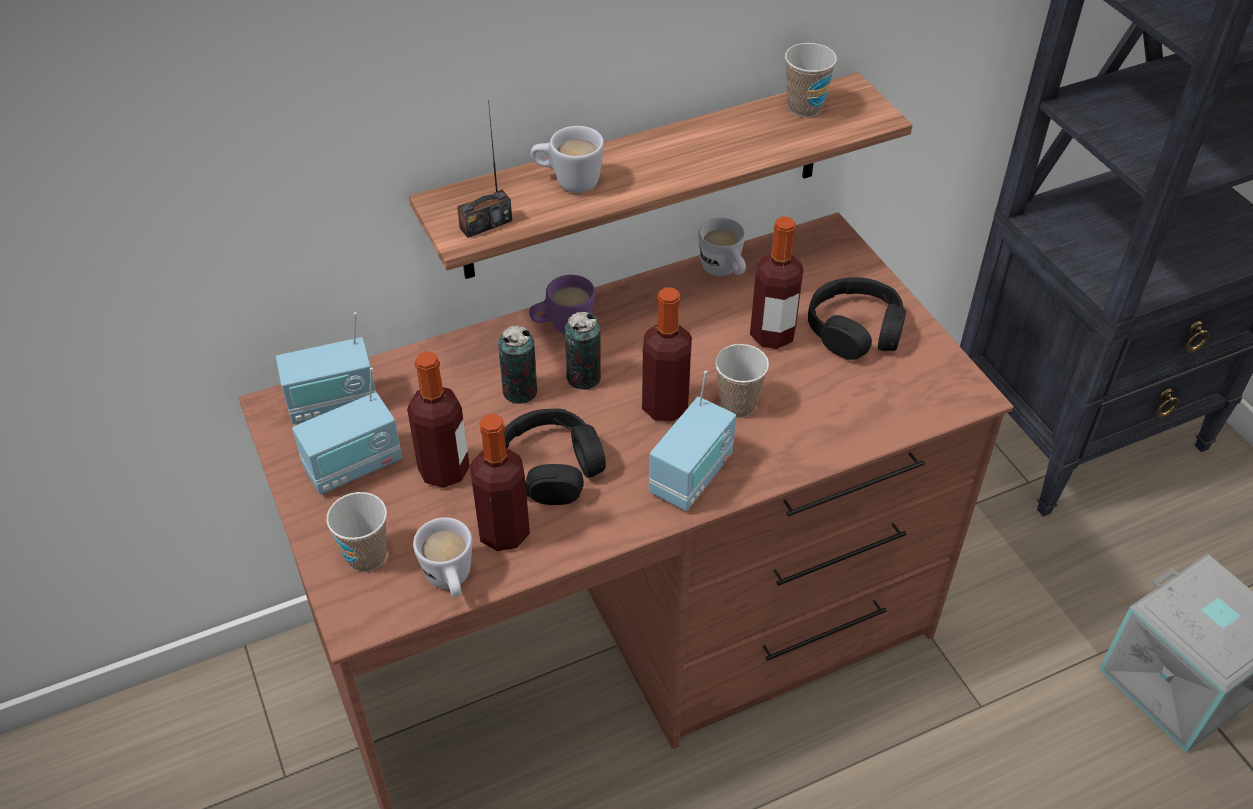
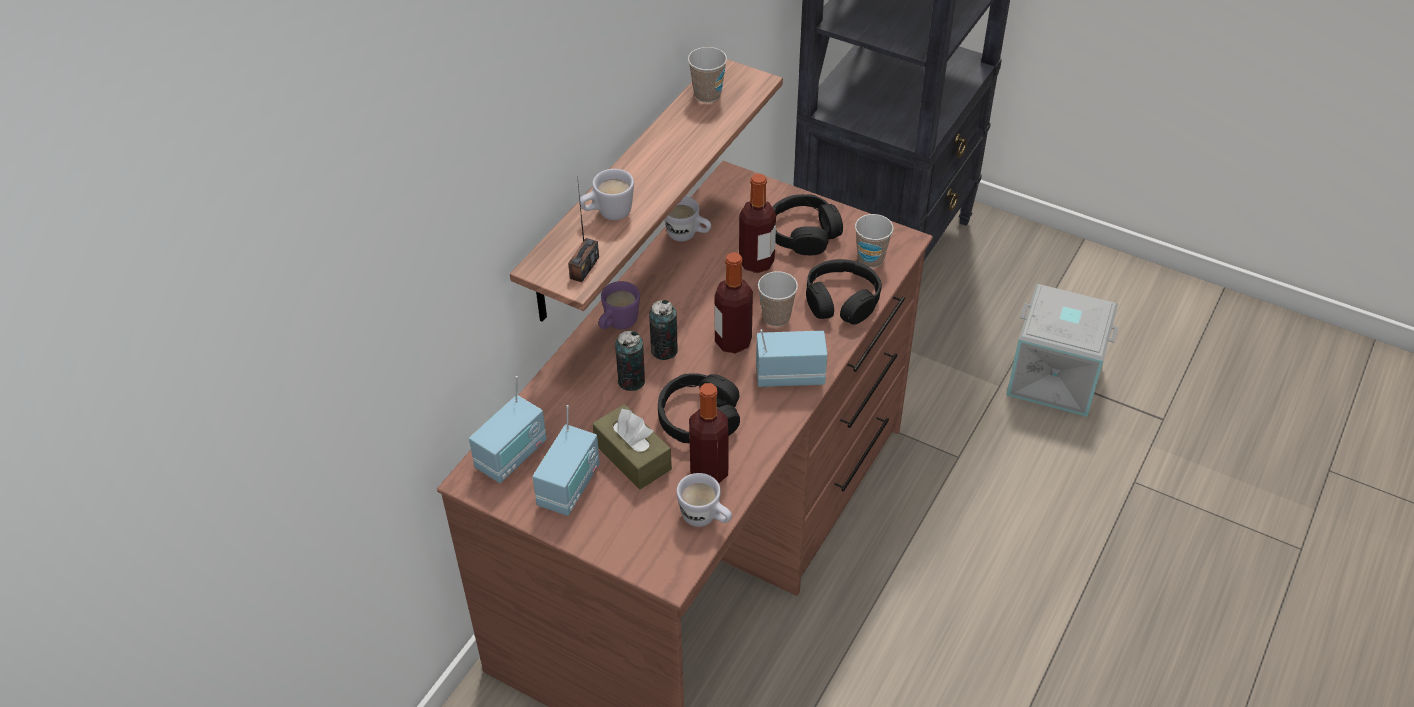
camera: 35 degrees left, 0 degrees up
cup [326,492,387,572] -> cup moved to [855,214,894,268]
bottle [407,351,470,488] -> brown tissue box [592,404,672,489]
radio [649,371,736,511] -> radio turned 90 degrees counterclockwise [756,329,827,387]
none -> black headphones [806,259,882,324]

